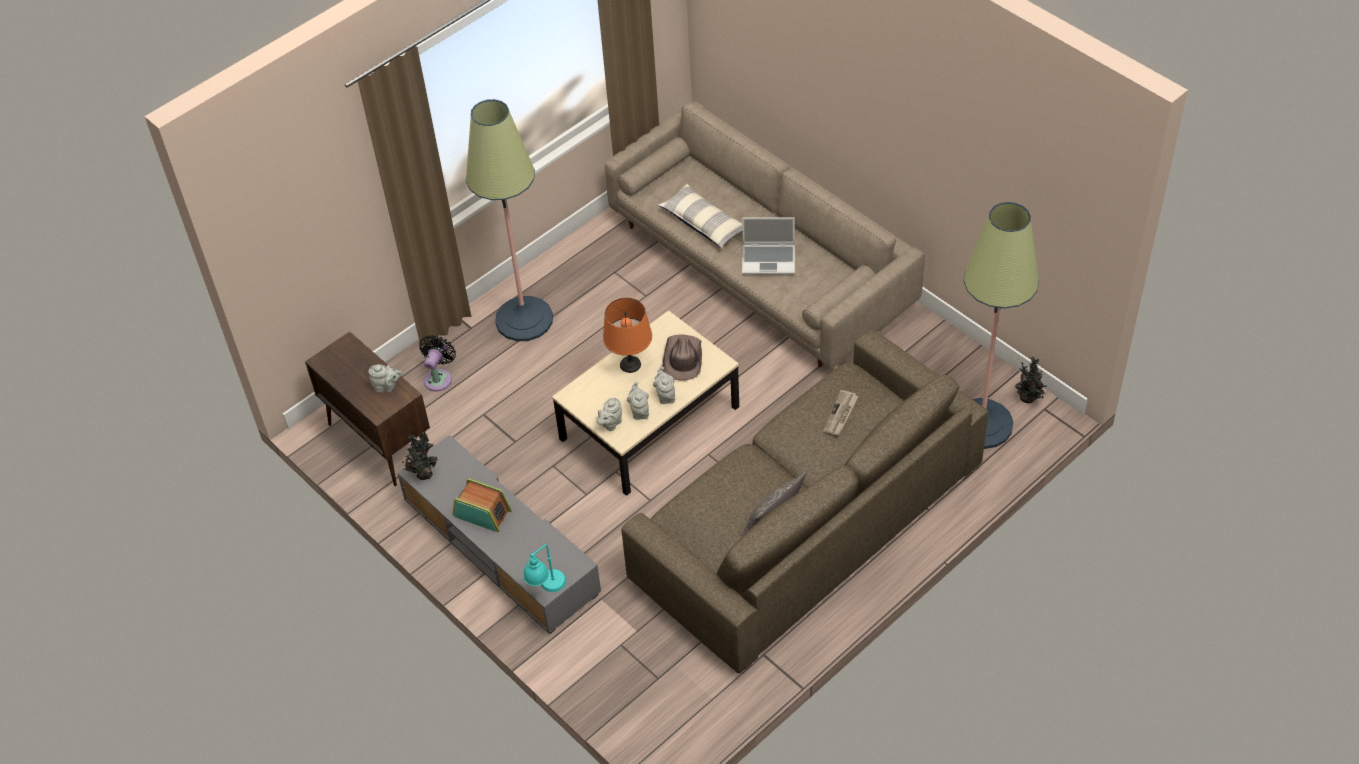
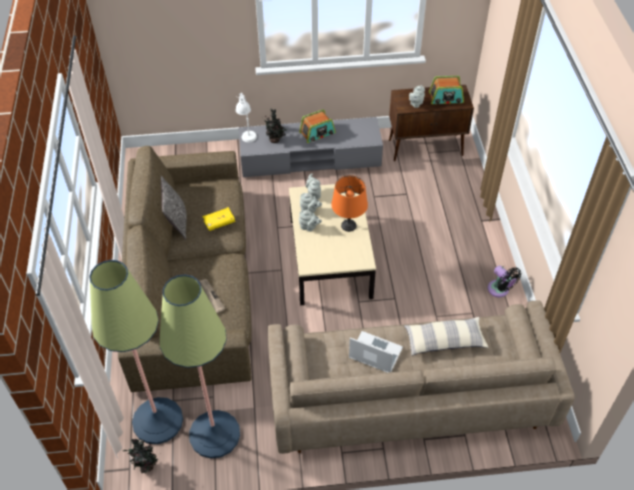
camera: 125 degrees right, 0 degrees up
potted plant [402,431,438,480] -> potted plant moved to [264,108,287,143]
black fan [419,335,456,391] -> black fan moved to [488,265,521,297]
floor lamp [466,99,553,341] -> floor lamp moved to [160,274,240,458]
turquoise table lamp [523,544,566,592] -> white table lamp [236,93,257,142]
brown hat [662,334,702,380] -> none
laptop [742,217,795,275] -> laptop turned 75 degrees clockwise [349,331,403,372]
none -> yellow book [202,207,235,231]
none -> radio [429,76,464,104]

